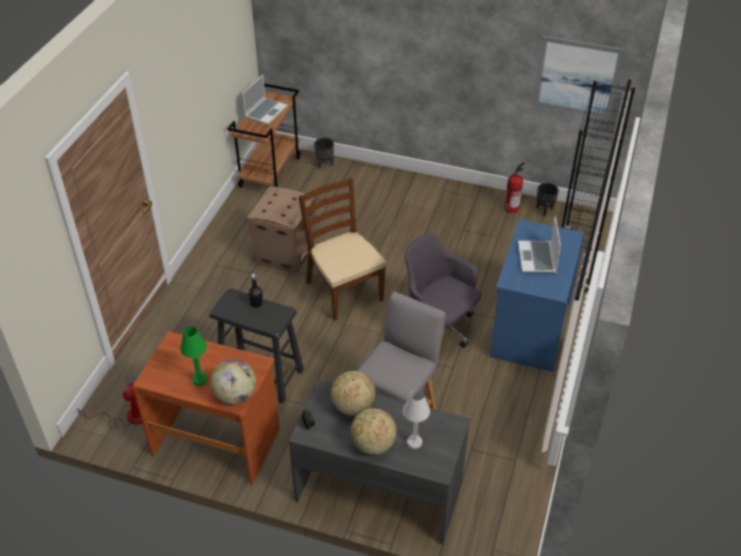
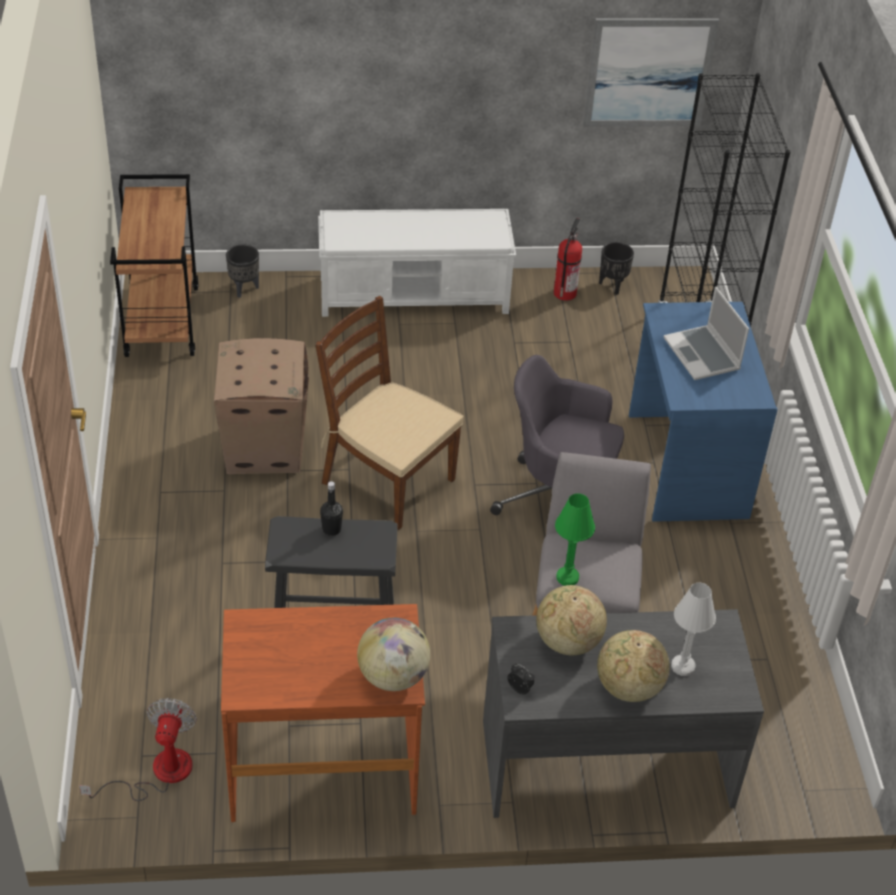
camera: 25 degrees left, 0 degrees up
green table lamp [180,326,207,386] -> green table lamp moved to [555,493,595,586]
laptop [242,75,288,124] -> none
none -> white bench [318,209,516,317]

